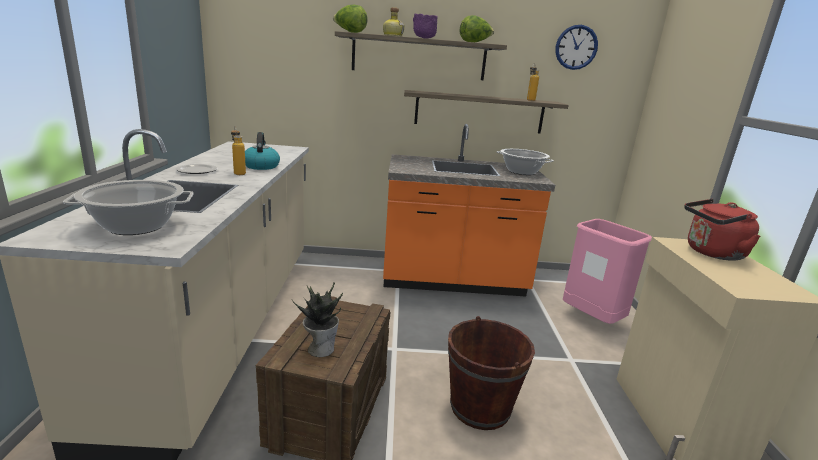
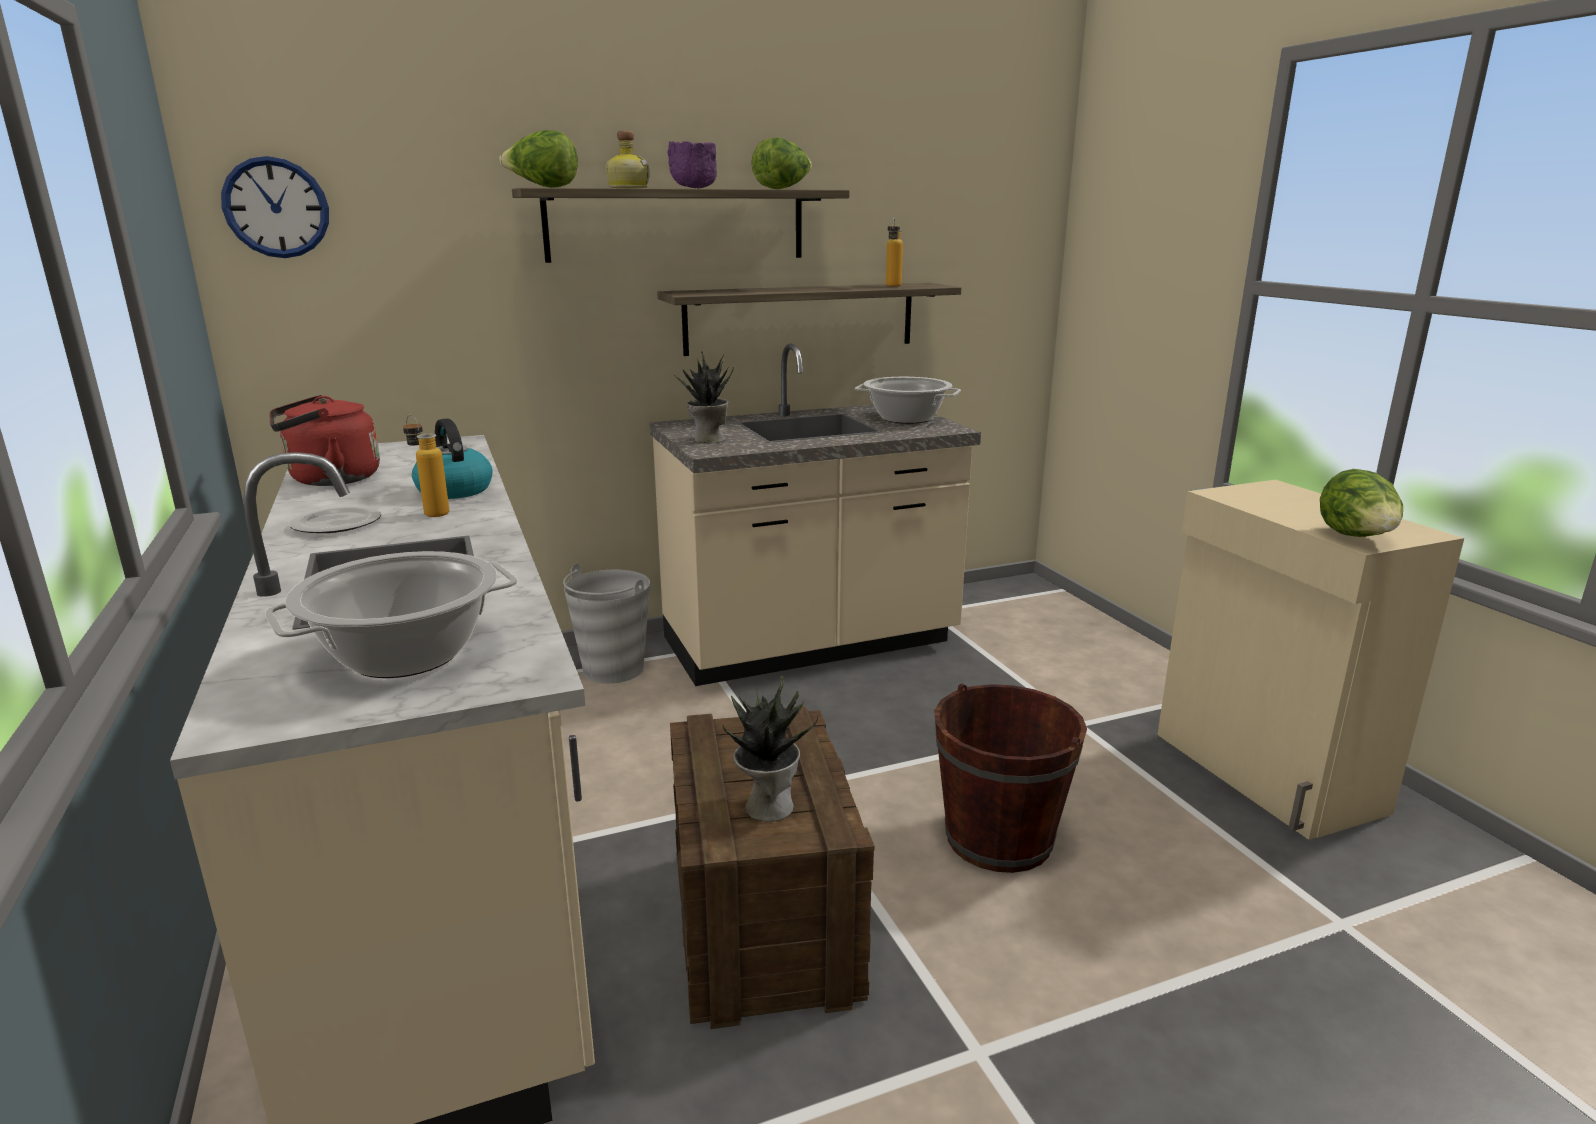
camera: 20 degrees left, 0 degrees up
orange counter [383,124,555,296] -> beige counter [649,343,981,686]
wall clock [555,25,598,70] -> wall clock moved to [221,156,329,258]
pink trash can [563,219,652,324] -> none
red kettle [684,199,761,261] -> red kettle moved to [270,395,380,486]
none -> grey bucket [563,564,650,684]
none -> potted plant [674,351,734,444]
none -> lettuce [1320,469,1403,537]

